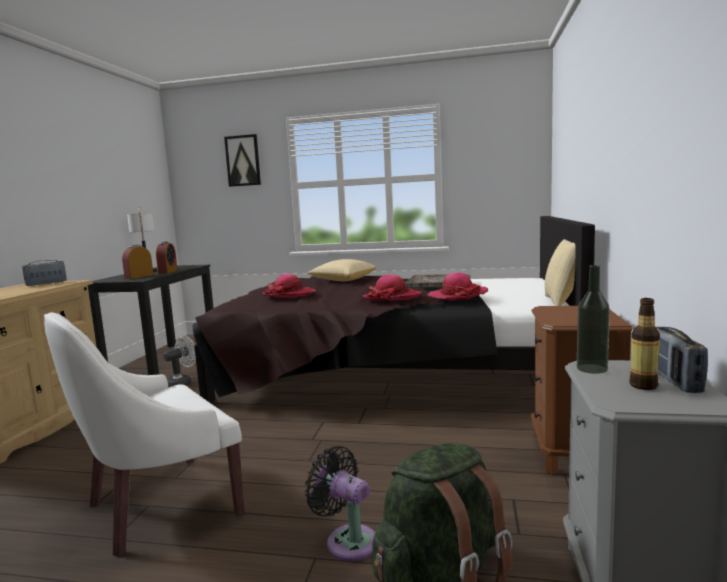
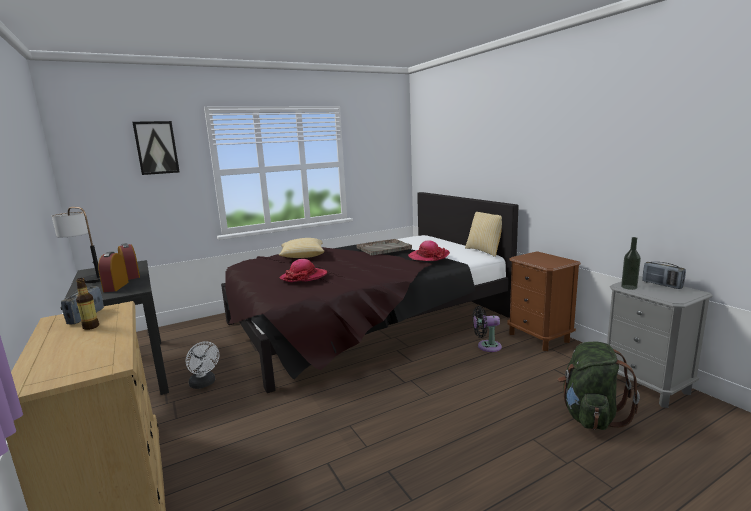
camera: 40 degrees left, 5 degrees up
white armchair [44,312,245,557] -> none
white fan [163,336,196,387] -> white fan turned 135 degrees clockwise [186,341,219,389]
black fan [305,446,375,561] -> black fan moved to [473,306,502,352]
hat [362,274,422,301] -> none
bottle [629,298,660,390] -> bottle moved to [76,278,99,330]

